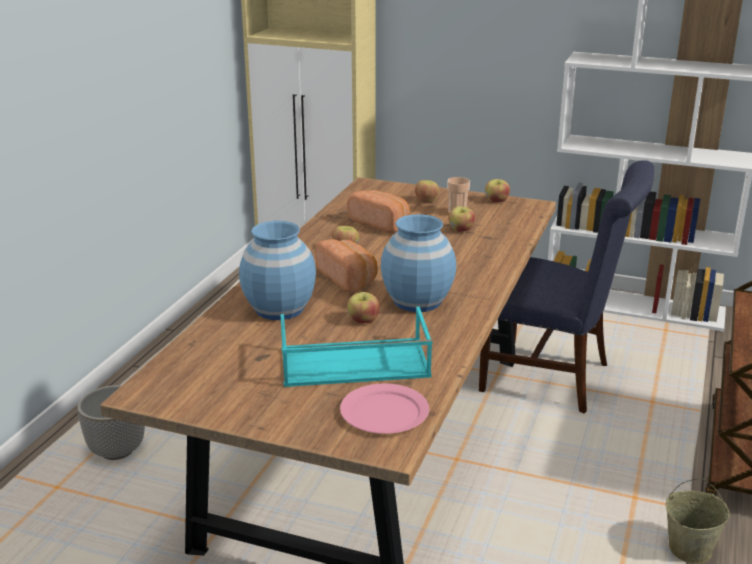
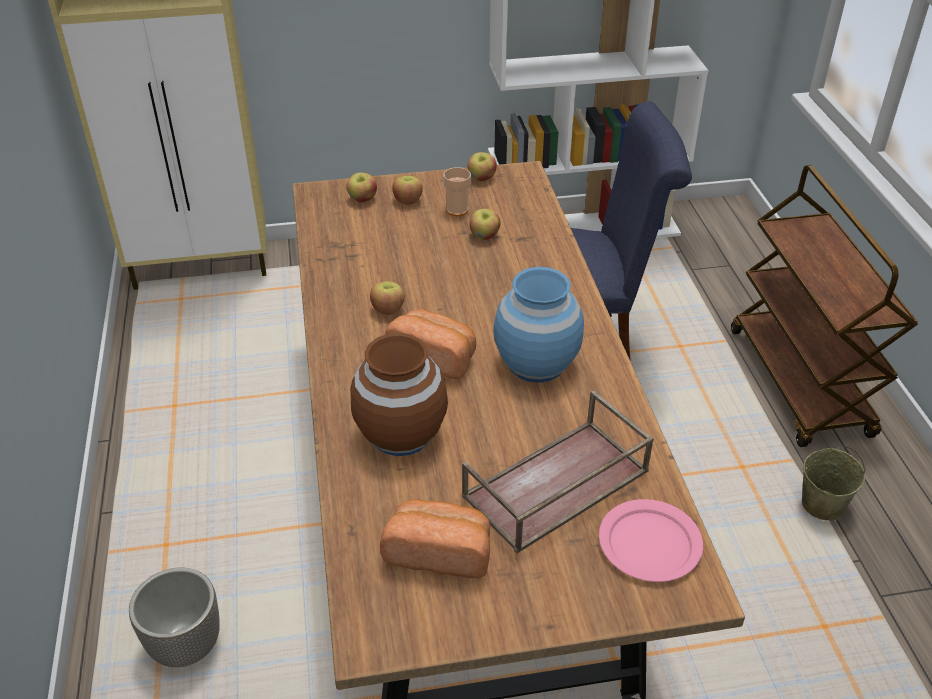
camera: 30 degrees left, 15 degrees up
blue vase [239,221,316,320] -> brown vase [350,333,448,456]
turquoise tray [280,307,432,387] -> brown tray [462,390,654,553]
bread [347,190,410,233] -> bread moved to [380,499,490,578]
apple [347,292,380,323] -> apple moved to [346,173,377,202]

